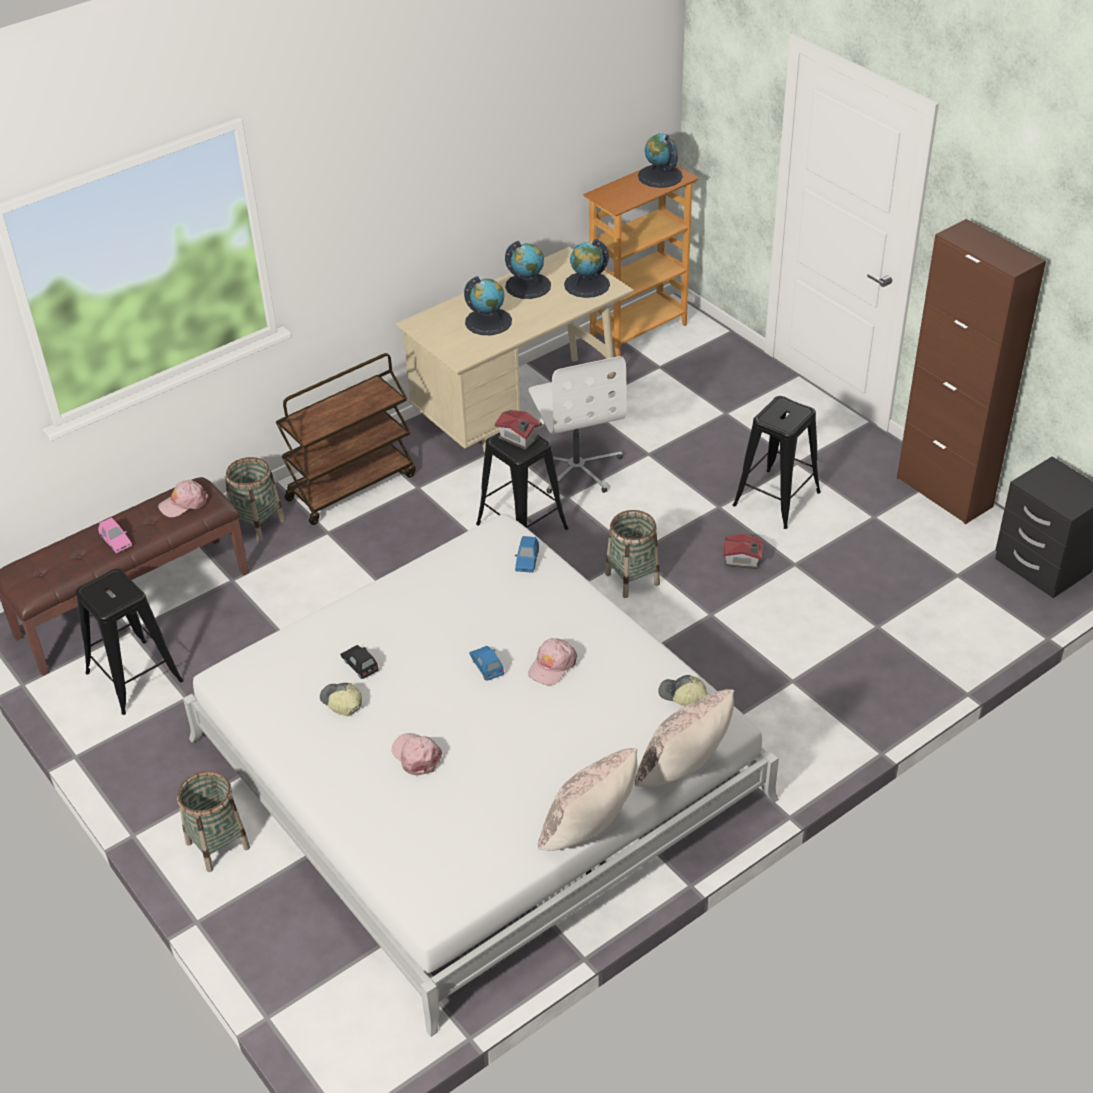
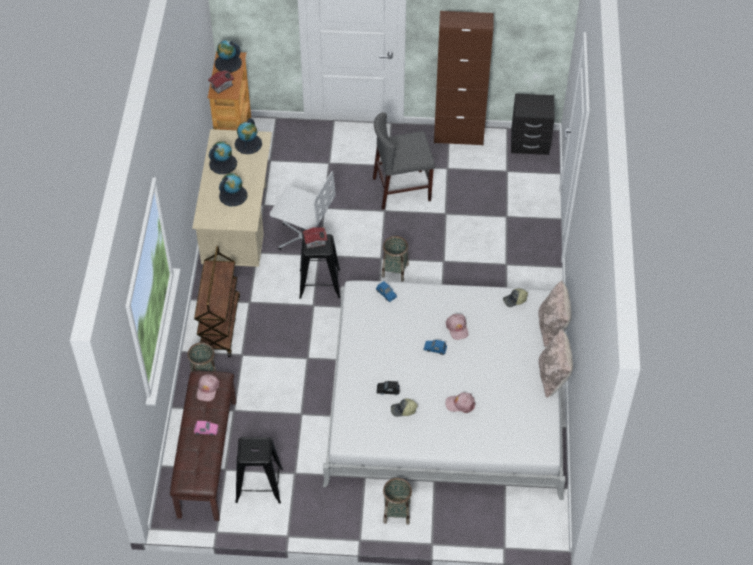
camera: 50 degrees left, 10 degrees up
toy house [723,534,763,569] -> toy house moved to [208,70,234,94]
black stool [733,396,821,529] -> grey chair [373,112,435,210]

